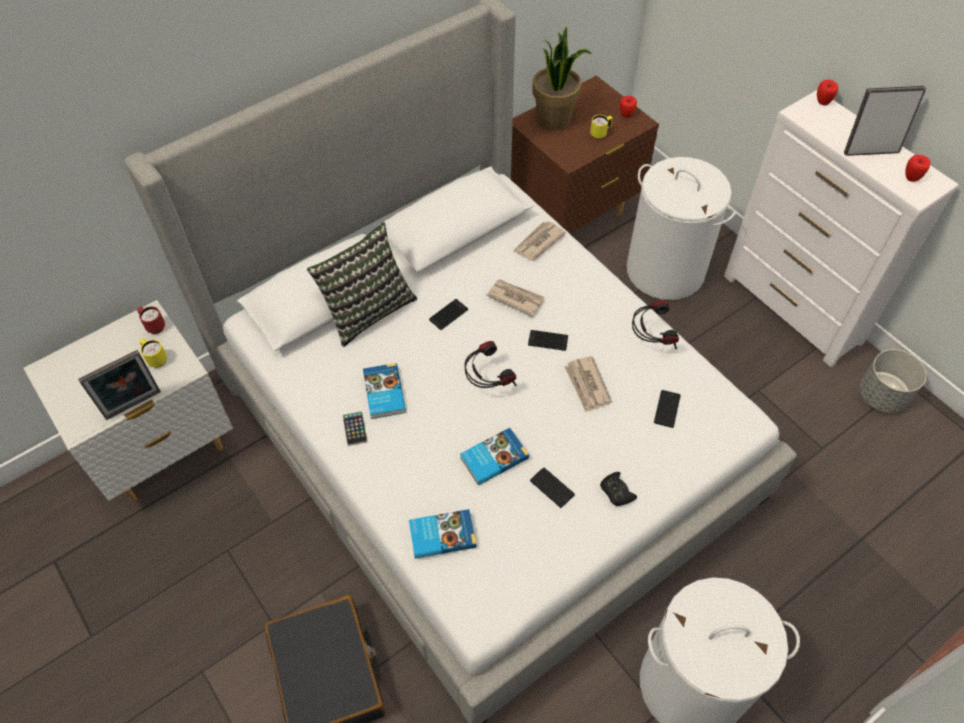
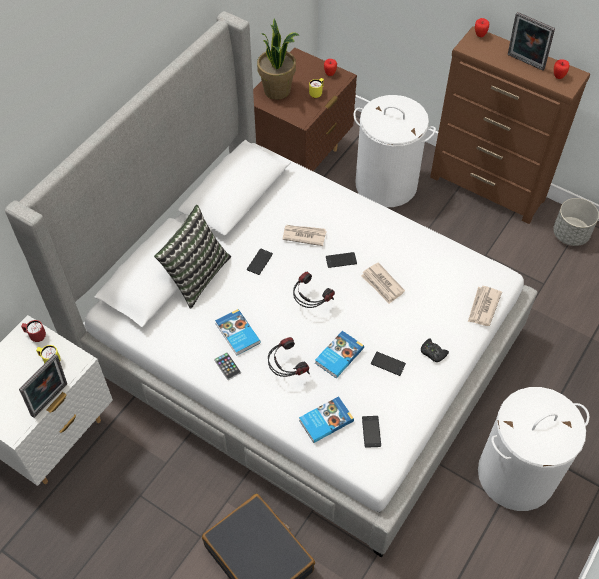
camera: 20 degrees left, 0 degrees up
newspaper [513,221,566,261] -> newspaper moved to [468,286,502,326]
headphones [632,300,679,349] -> headphones moved to [268,337,310,377]
phone [654,390,681,428] -> phone moved to [362,416,381,448]
white dresser [724,90,959,367] -> brown dresser [430,26,590,224]
picture frame [844,86,926,156] -> picture frame turned 120 degrees counterclockwise [508,12,555,71]

